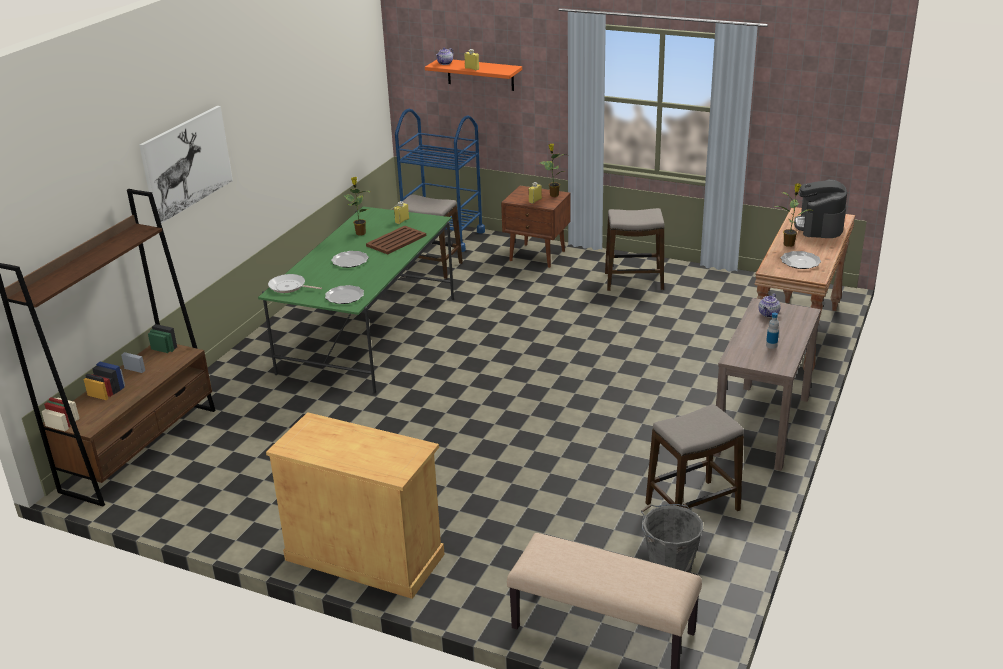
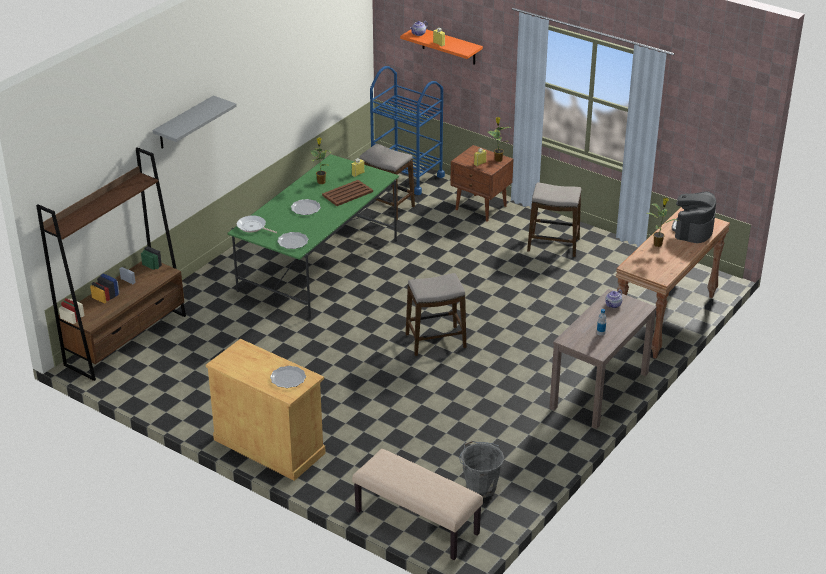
camera: 10 degrees right, 5 degrees up
picture [139,106,233,225] -> grey shelf [152,95,237,149]
stool [645,404,744,511] -> stool moved to [406,273,466,356]
plate [781,251,821,269] -> plate moved to [270,366,306,388]

